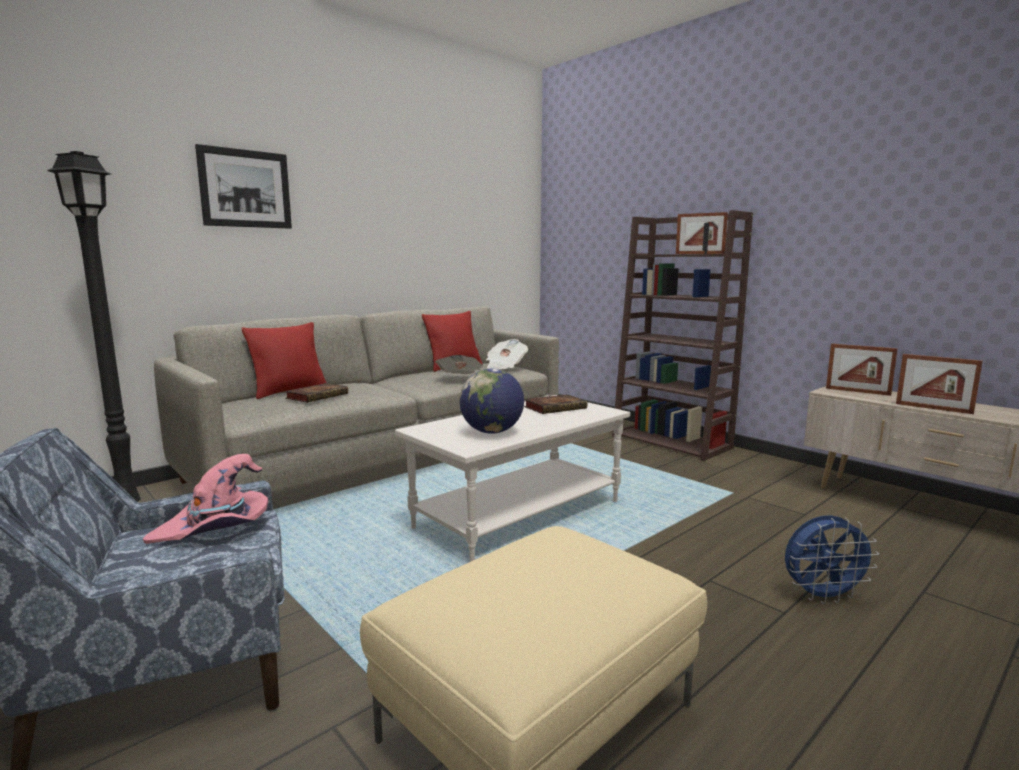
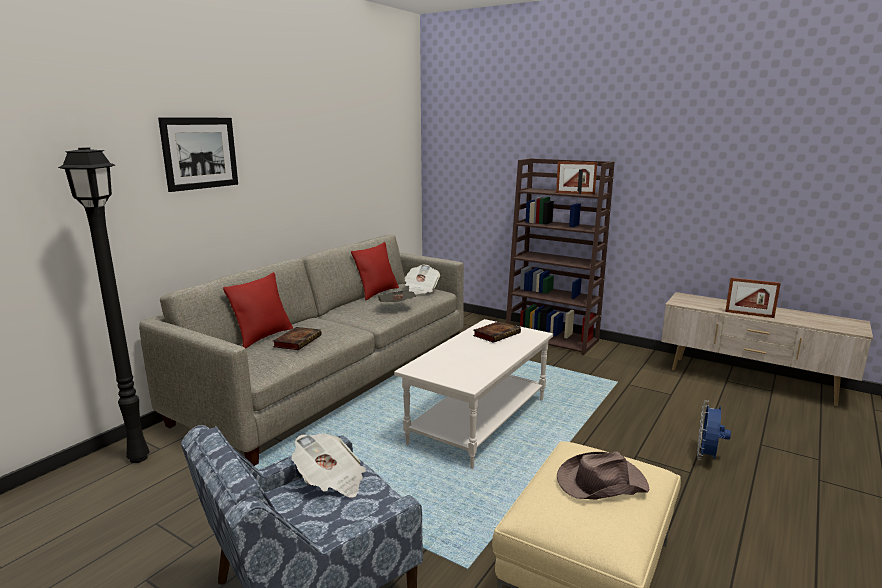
camera: 15 degrees left, 5 degrees up
pink hat [143,454,268,544] -> newspaper [291,434,366,498]
globe [460,368,524,434] -> none
blue fan [785,515,879,604] -> blue fan turned 135 degrees clockwise [697,400,731,460]
picture frame [826,344,898,396] -> none
none -> brown hat [557,452,649,499]

